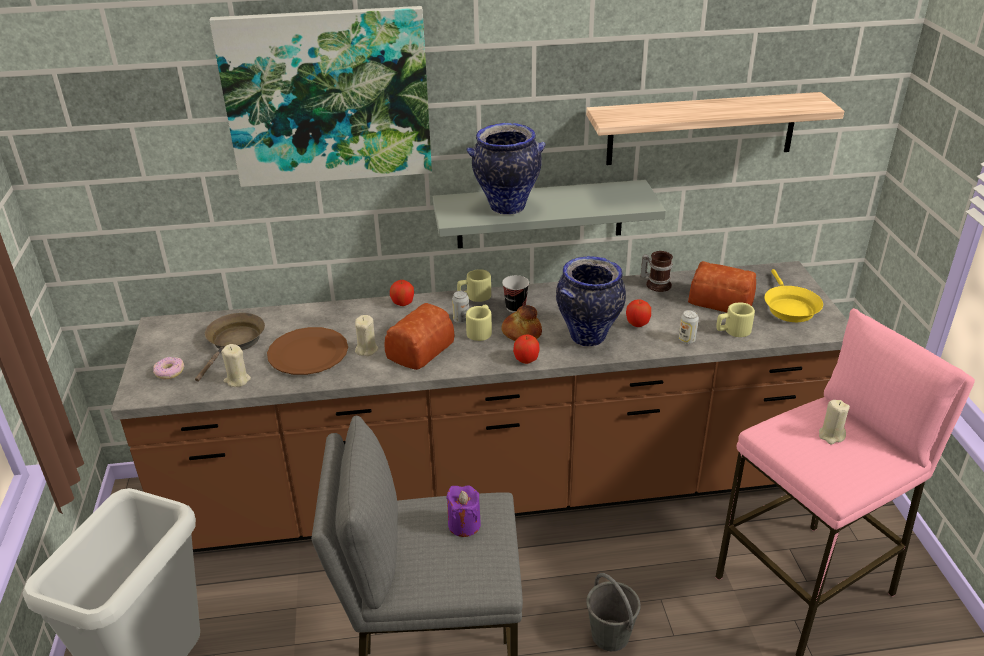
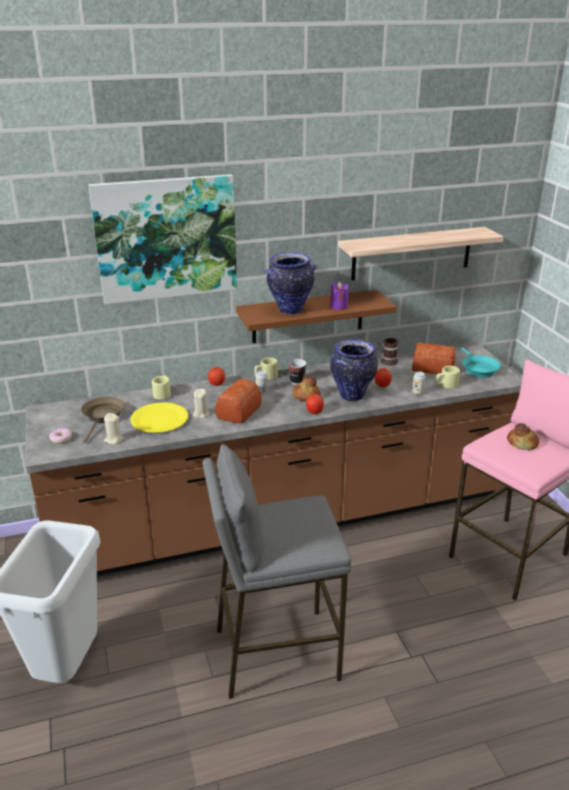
camera: 10 degrees left, 5 degrees down
brown plate [267,327,348,375] -> yellow plate [130,402,188,433]
grey shelf [433,180,666,248] -> brown shelf [236,290,397,343]
purple candle [446,485,481,537] -> purple candle moved to [330,282,349,310]
beige mug [466,305,492,341] -> beige mug moved to [152,375,171,400]
grey bucket [586,573,641,651] -> none
yellow frying pan [764,269,823,322] -> turquoise frying pan [461,347,501,377]
beige candle [819,400,850,444] -> bread [507,423,539,450]

